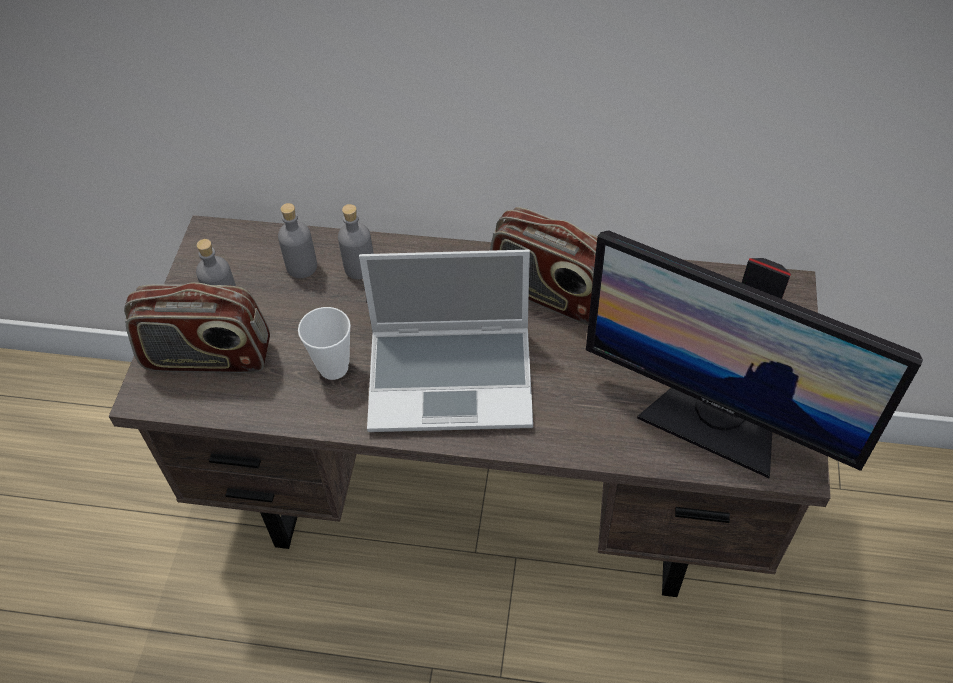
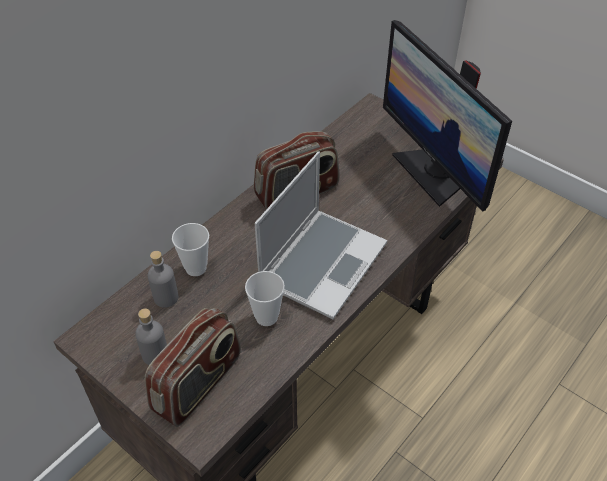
camera: 60 degrees left, 5 degrees down
grey bottle [338,204,374,279] -> cup [172,223,209,276]
monitor [586,230,923,478] -> monitor turned 90 degrees clockwise [383,20,512,212]

